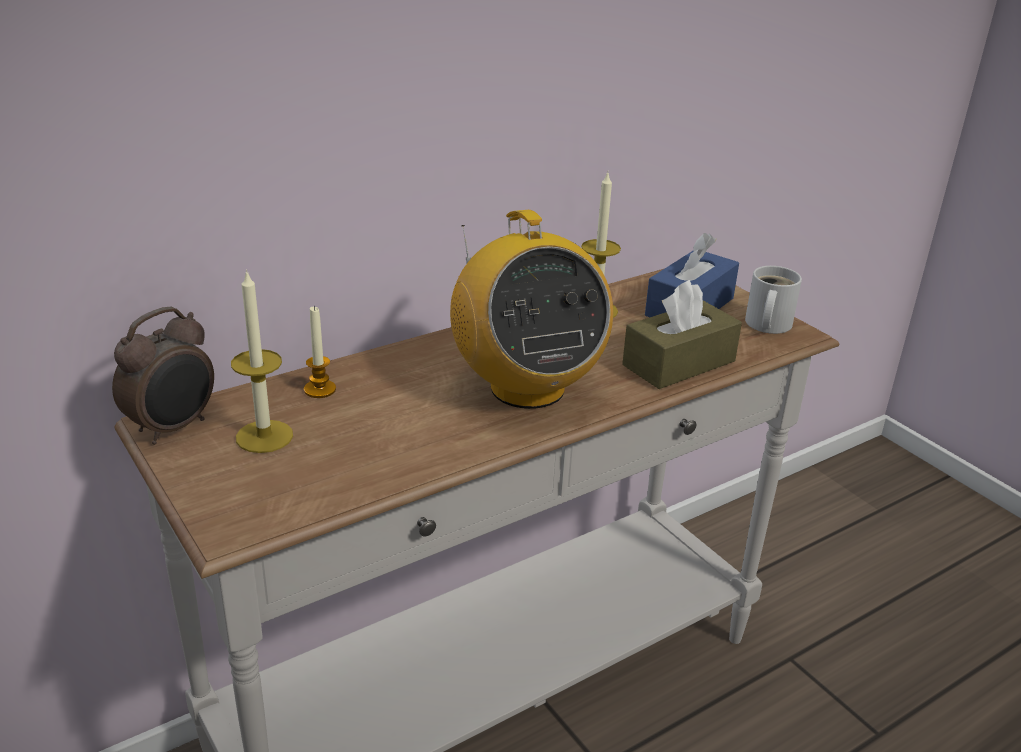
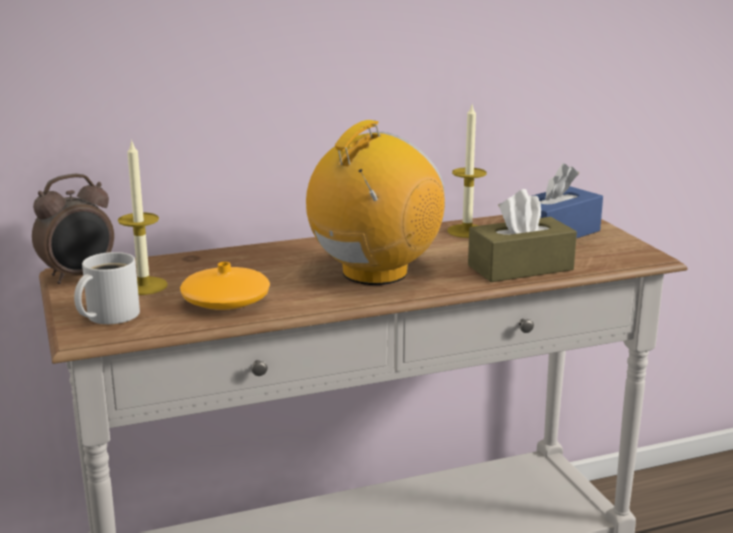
camera: 15 degrees right, 10 degrees down
candle [304,306,336,398] -> none
radio [450,210,613,409] -> radio turned 135 degrees counterclockwise [306,120,445,285]
white mug [745,266,802,334] -> white mug moved to [74,252,140,324]
none -> orange vase [180,262,270,310]

